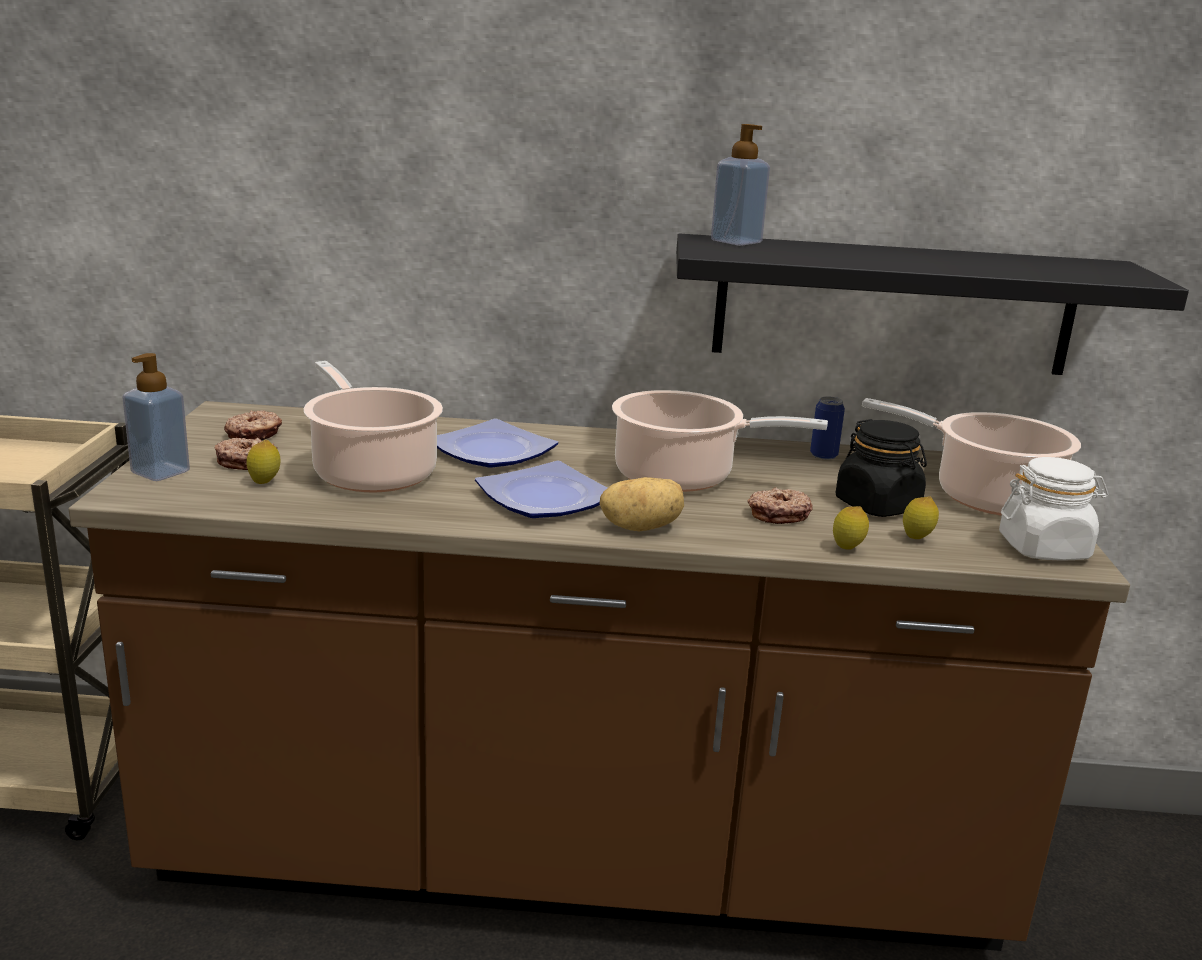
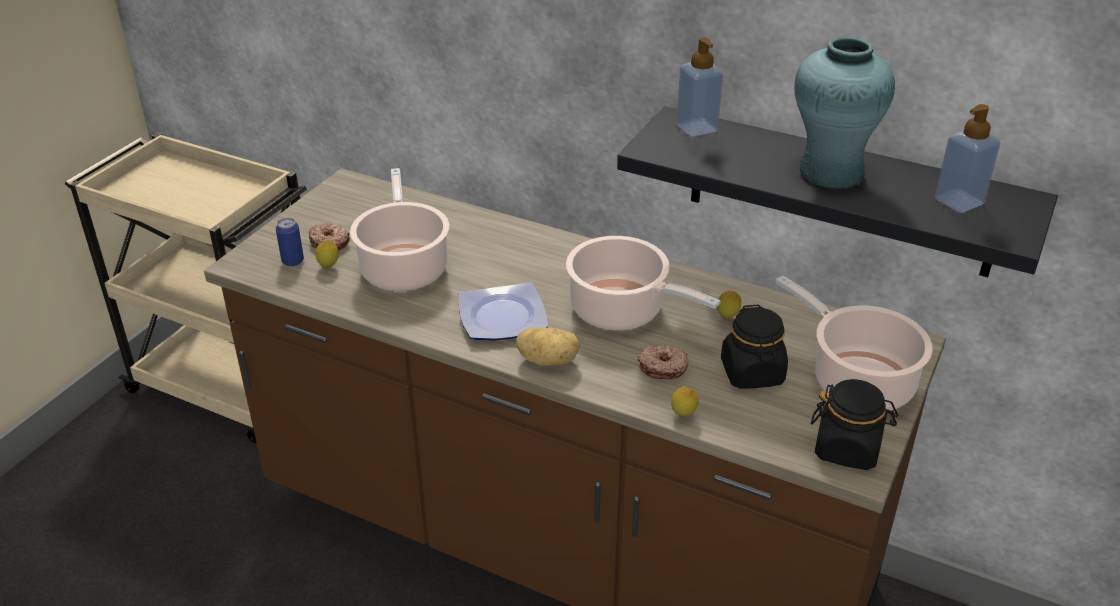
camera: 25 degrees right, 15 degrees up
soap dispenser [122,353,190,481] -> soap dispenser moved to [935,104,1001,213]
donut [224,411,282,440] -> none
plate [437,418,558,468] -> none
can [810,396,845,460] -> can moved to [276,218,304,266]
lemon [903,496,939,539] -> lemon moved to [717,290,741,319]
white jar [999,457,1109,561] -> black jar [811,379,898,470]
none -> turquoise vase [794,36,895,189]

